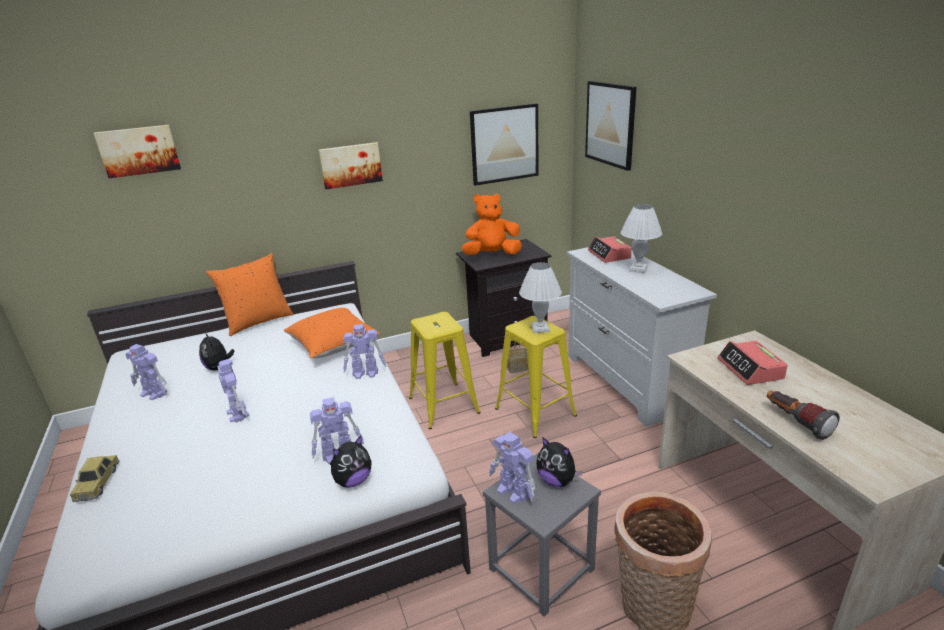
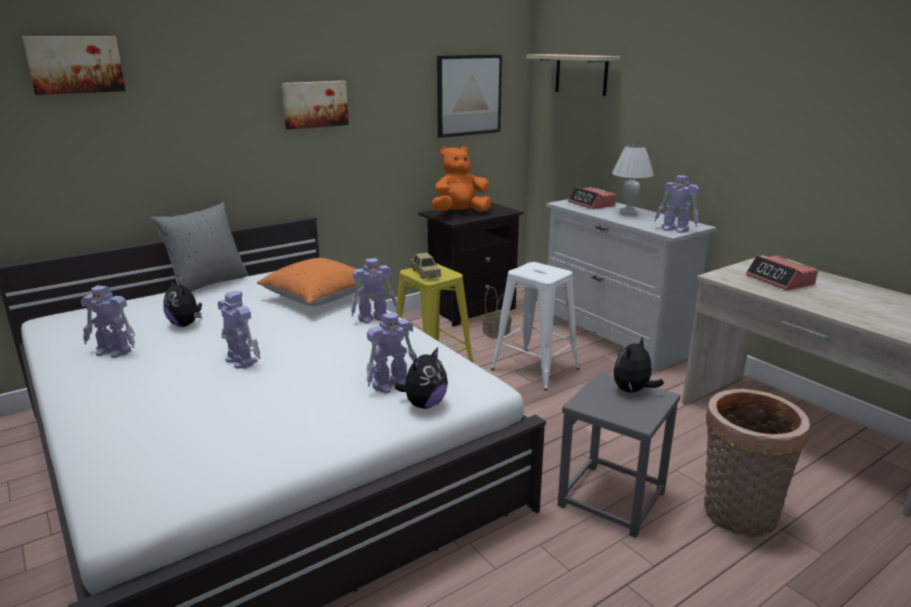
camera: 15 degrees left, 5 degrees down
toy car [70,455,119,502] -> toy car moved to [410,253,441,279]
orange pillow [206,253,293,336] -> grey pillow [151,202,249,292]
toy robot [489,432,535,504] -> toy robot moved to [654,175,699,233]
yellow stool [495,316,577,438] -> white stool [491,262,580,390]
white table lamp [519,262,562,333] -> none
plush toy [536,437,583,487] -> plush toy turned 105 degrees clockwise [614,337,664,393]
picture [585,81,636,171] -> beige shelf [526,54,620,96]
flashlight [767,391,840,440] -> none

